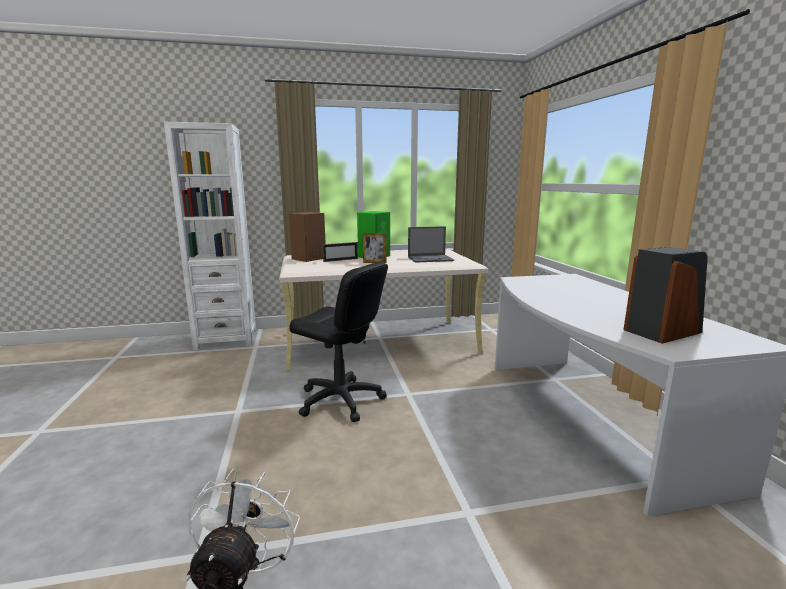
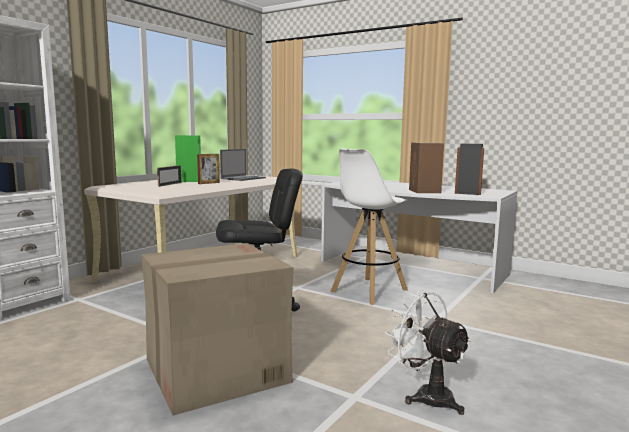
camera: 45 degrees left, 5 degrees down
brown speaker [289,212,326,262] -> brown speaker moved to [409,143,444,193]
none -> cardboard box [141,243,293,415]
none -> white stool [331,148,408,305]

